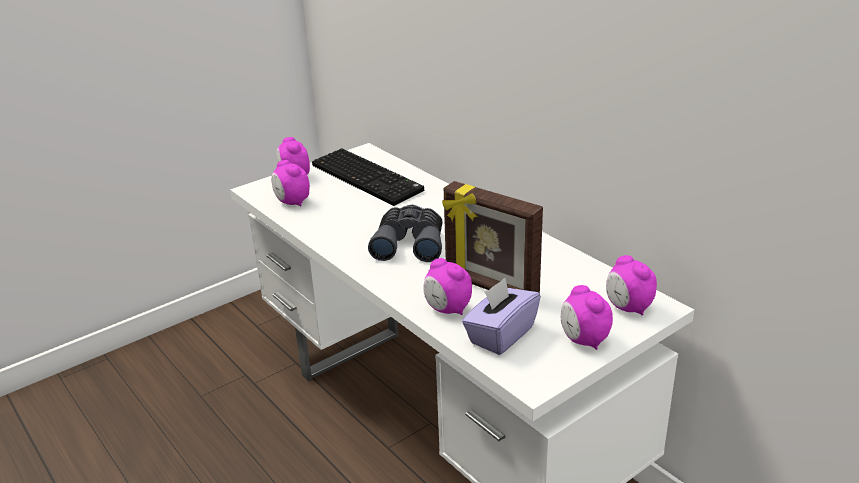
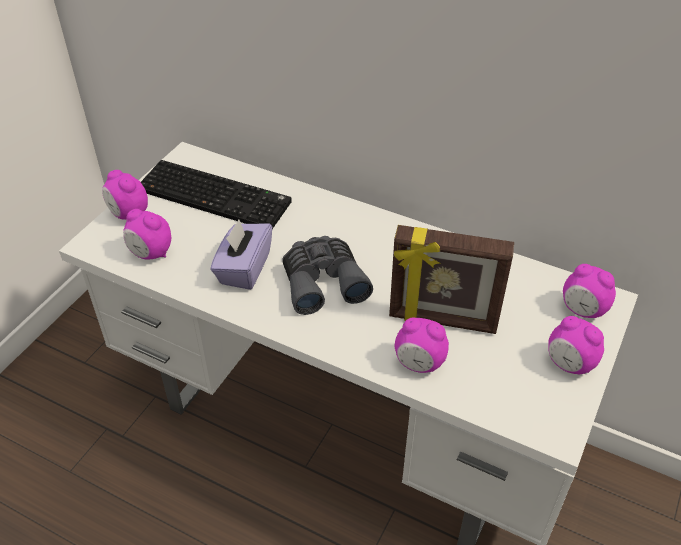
camera: 25 degrees left, 15 degrees up
purple tissue box [462,278,541,355] -> purple tissue box moved to [210,219,272,290]

